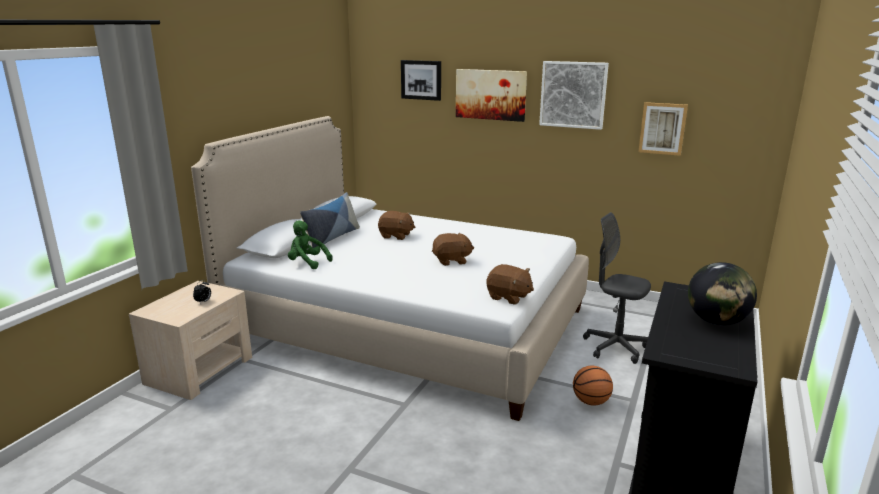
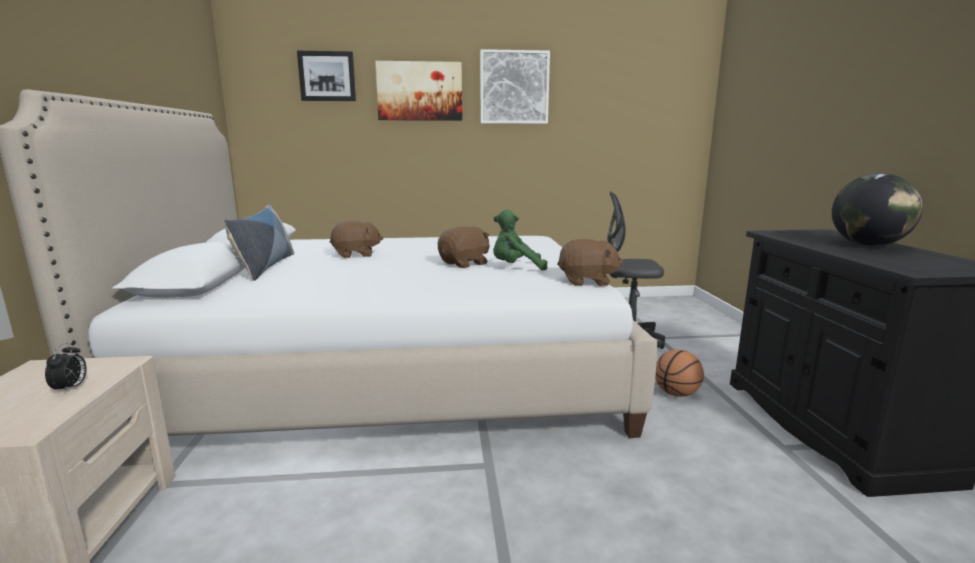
camera: 30 degrees left, 5 degrees down
green plush toy [288,220,333,269] -> green plush toy moved to [493,209,547,270]
picture [638,102,688,156] -> none

